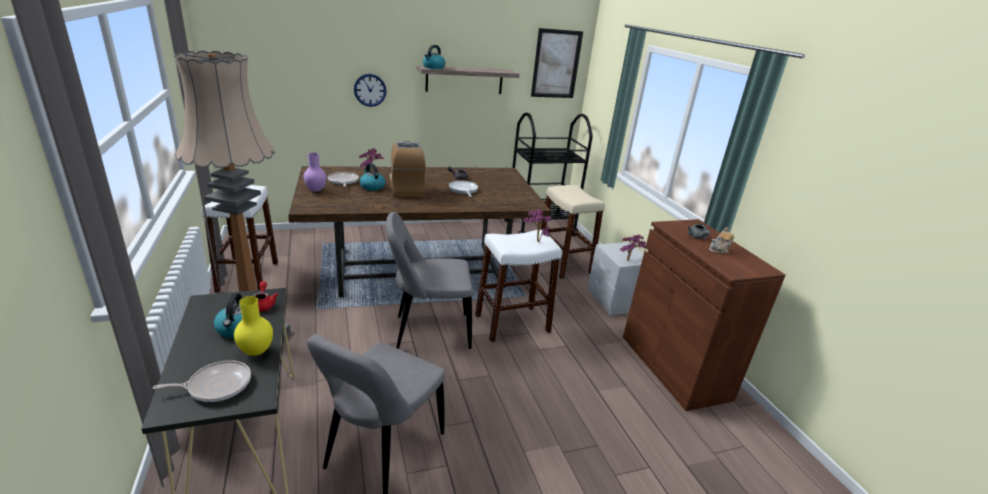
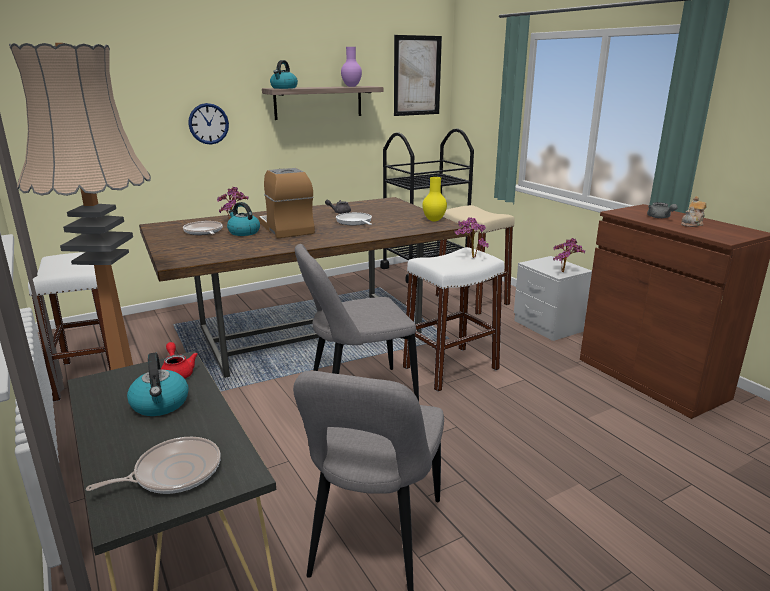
camera: 10 degrees left, 5 degrees down
yellow vase [234,296,273,356] -> yellow vase moved to [423,177,447,221]
purple vase [304,153,326,192] -> purple vase moved to [341,47,362,87]

